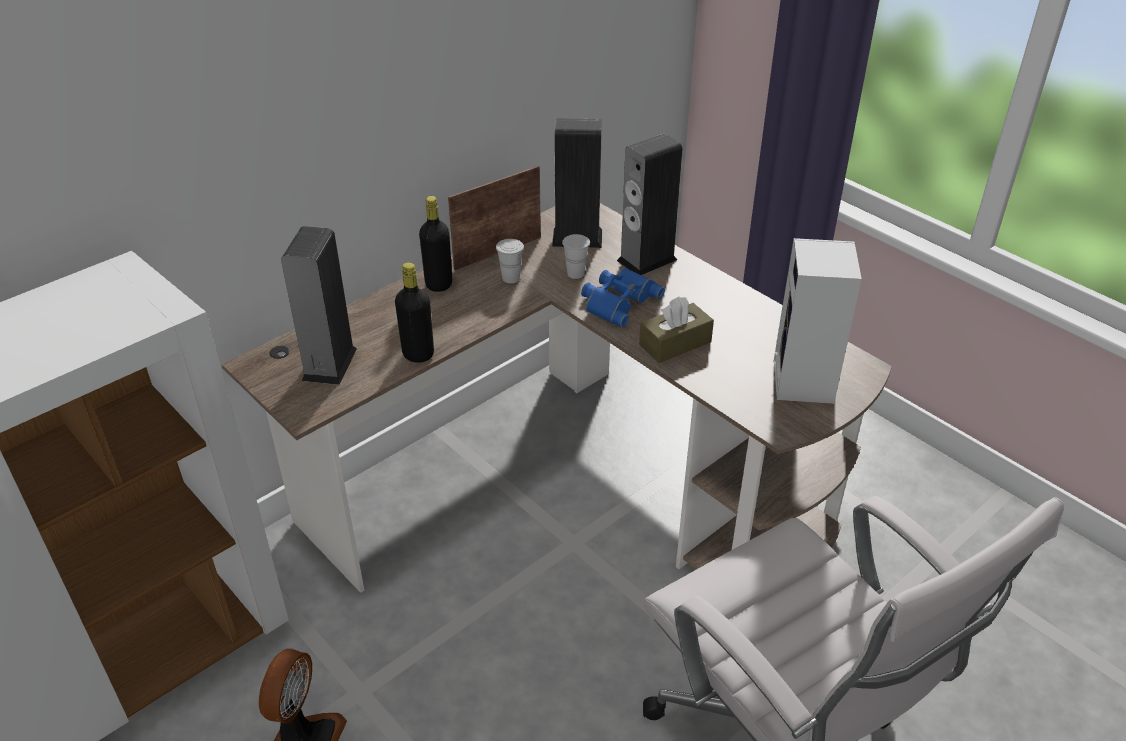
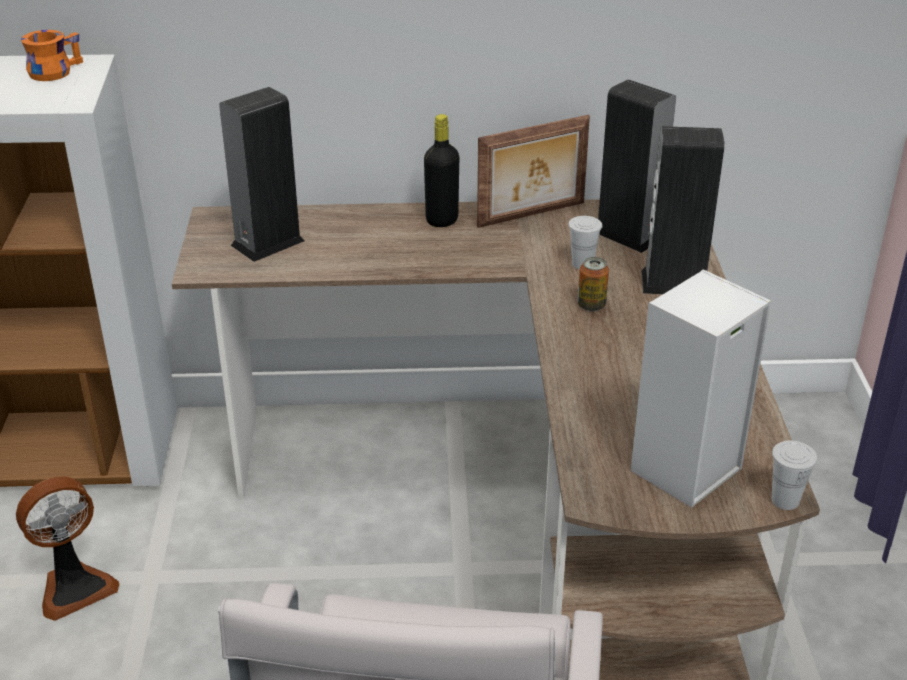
camera: 40 degrees right, 5 degrees down
black bottle [395,262,434,363] -> none
picture frame [448,166,541,270] -> picture frame turned 150 degrees clockwise [477,115,590,228]
white cup [496,239,524,283] -> white cup moved to [772,440,817,510]
blue binoculars [581,267,665,327] -> can [577,257,609,311]
brown tissue box [639,297,714,363] -> none
none -> orange mug [21,30,83,81]

